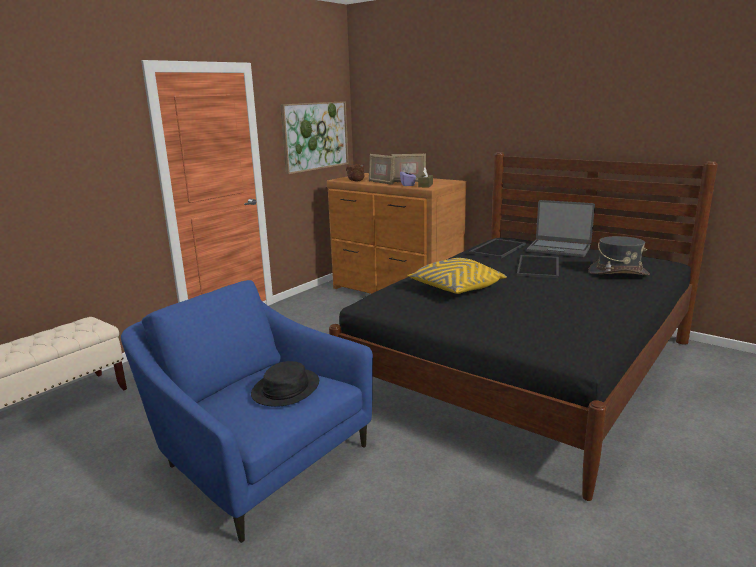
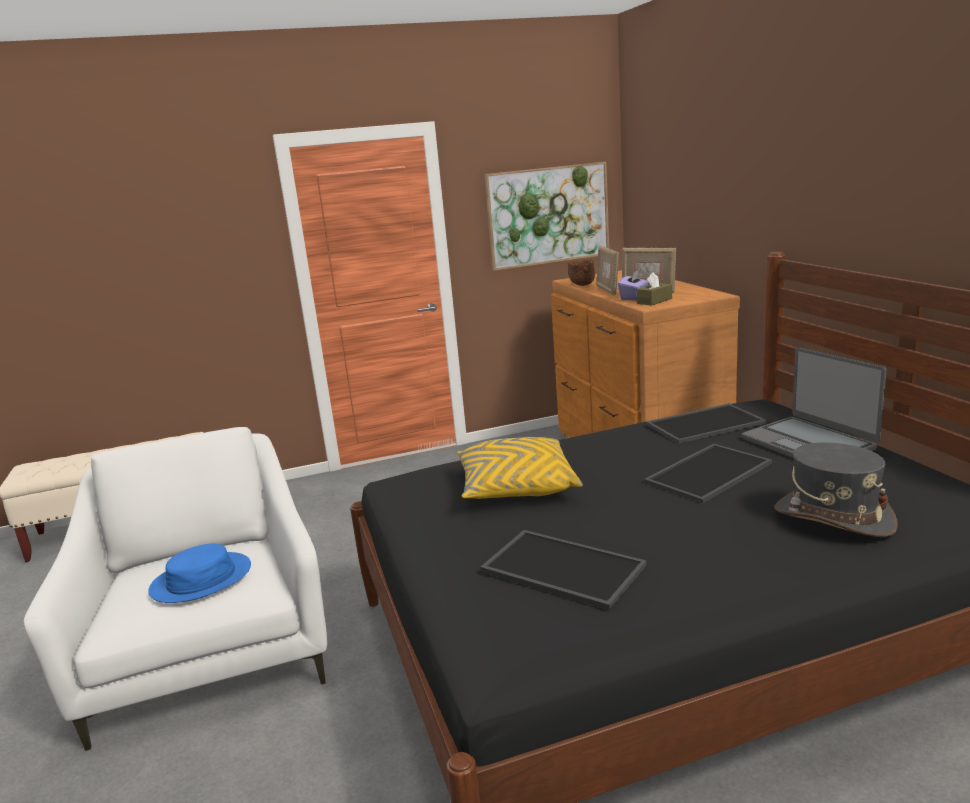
camera: 35 degrees right, 0 degrees up
blue armchair [121,280,373,543] -> white armchair [24,427,327,751]
black hat [251,361,319,407] -> blue hat [148,543,251,603]
none -> tray [480,530,647,610]

